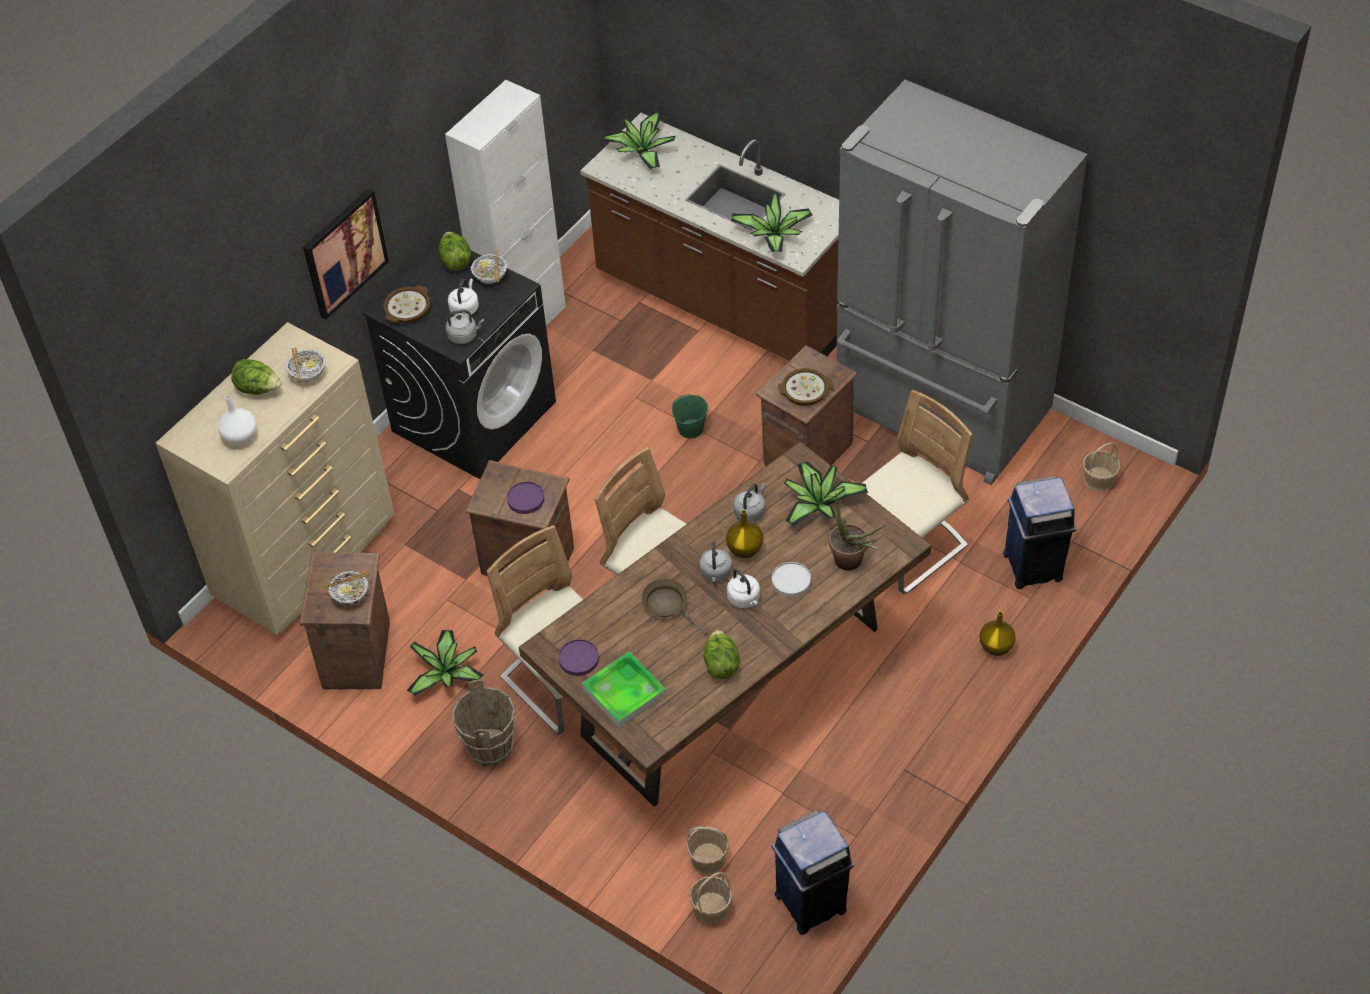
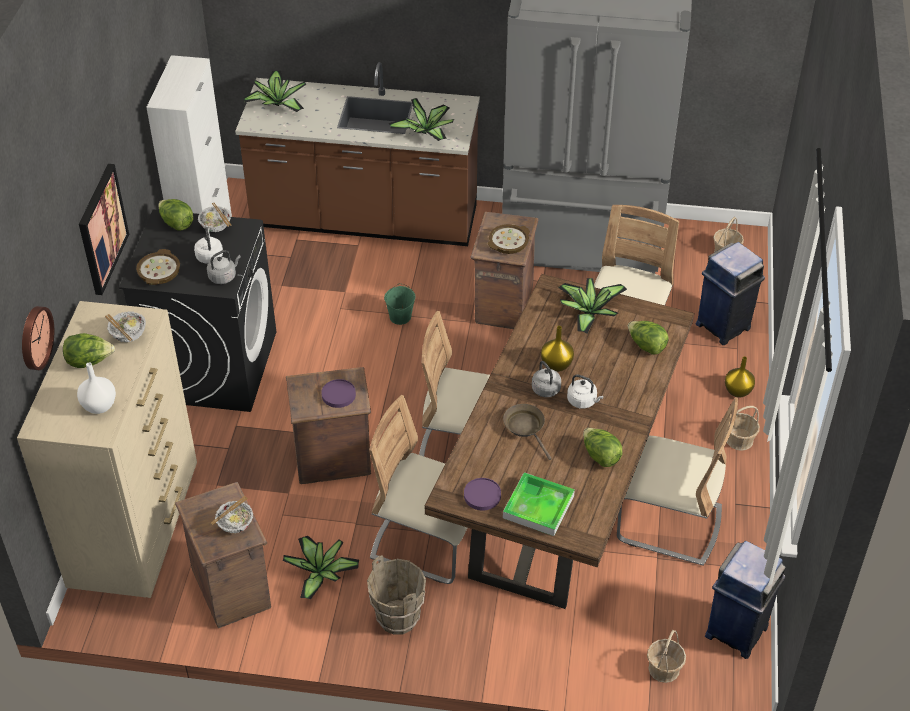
camera: 30 degrees left, 5 degrees down
brown frying pan [641,579,708,635] -> brown frying pan turned 45 degrees clockwise [503,404,552,460]
basket [686,827,729,874] -> basket moved to [727,406,760,451]
grey kettle [733,483,765,522] -> none
white plate [772,562,811,597] -> none
potted plant [829,493,886,571] -> lettuce [628,321,669,355]
none -> wall clock [22,306,54,370]
none -> beige chair [617,397,738,565]

